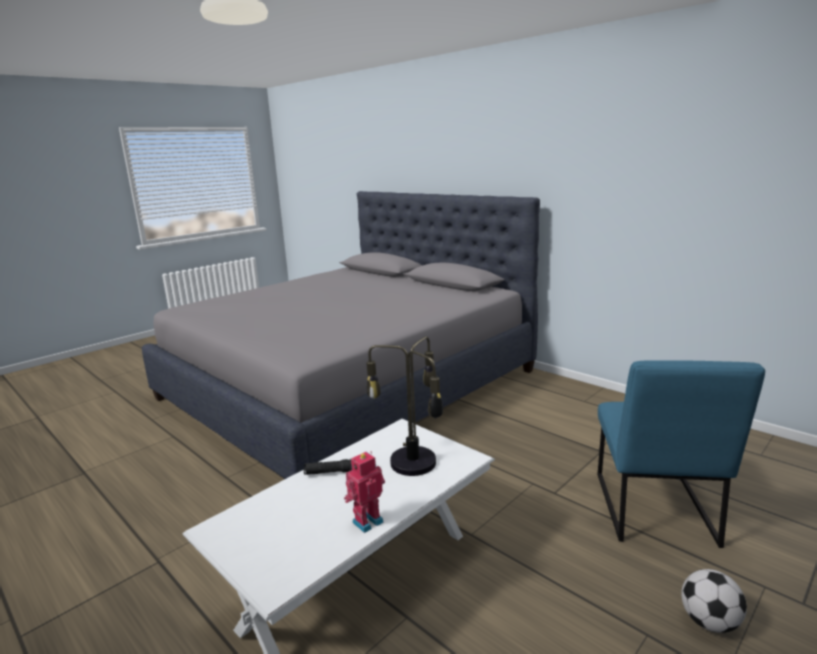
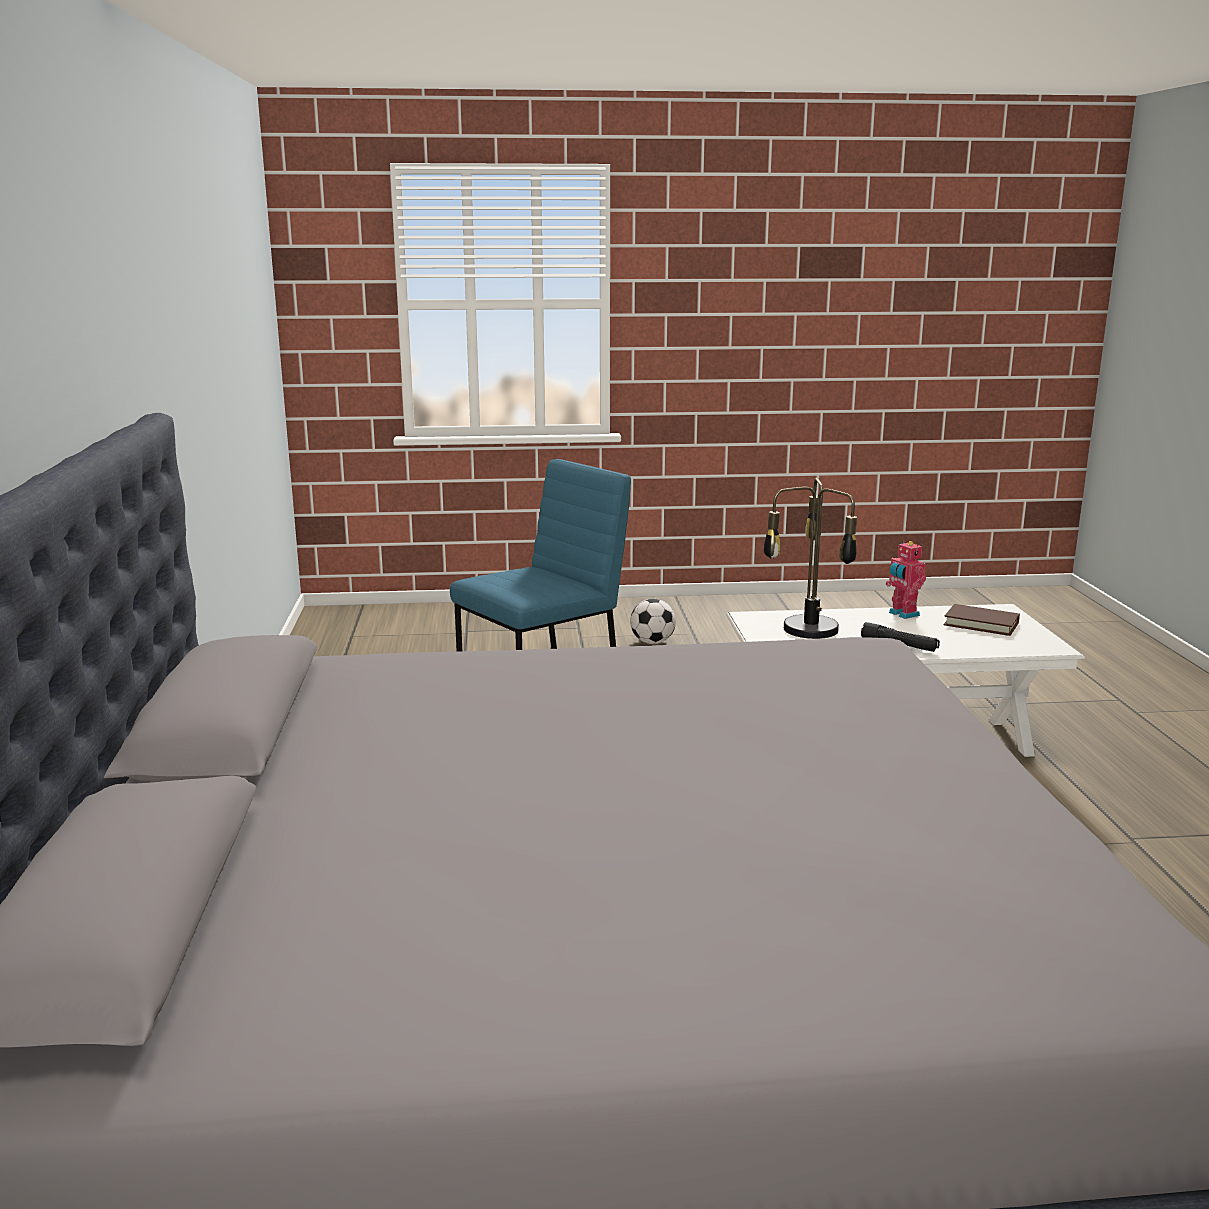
camera: 140 degrees left, 0 degrees up
toy robot [344,451,385,533] -> toy robot turned 60 degrees clockwise [886,540,926,619]
none -> brown book [944,604,1020,636]

